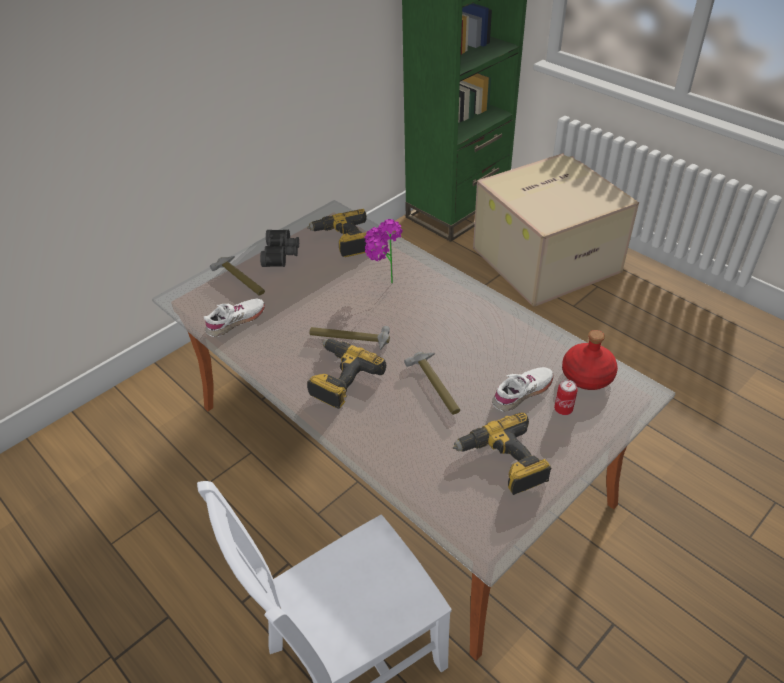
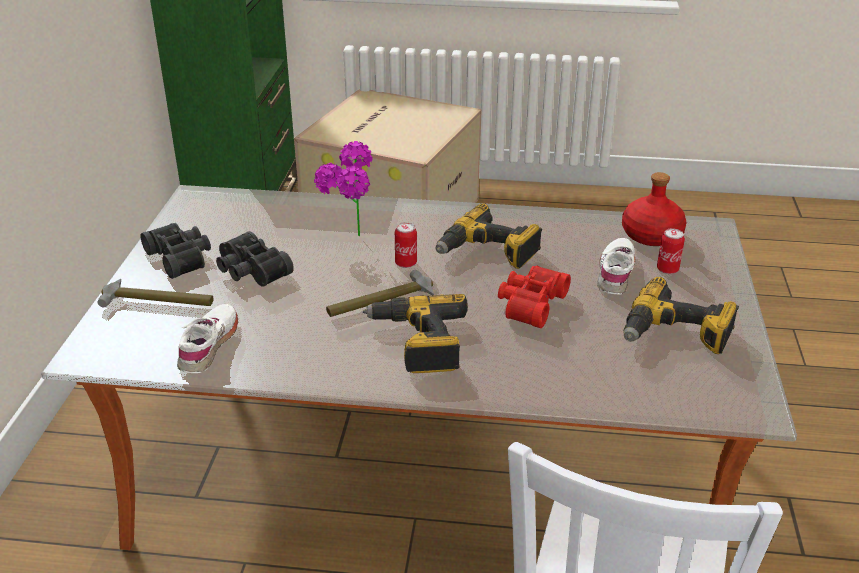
camera: 40 degrees left, 10 degrees down
power drill [307,209,367,257] -> power drill moved to [436,203,542,269]
hammer [404,352,460,415] -> red binoculars [498,266,571,328]
none -> black binoculars [216,231,294,287]
none -> can [395,222,417,268]

